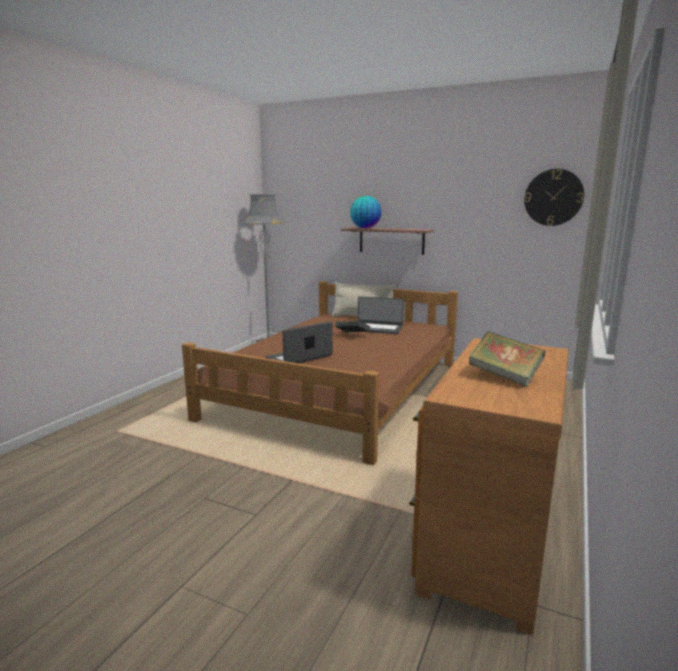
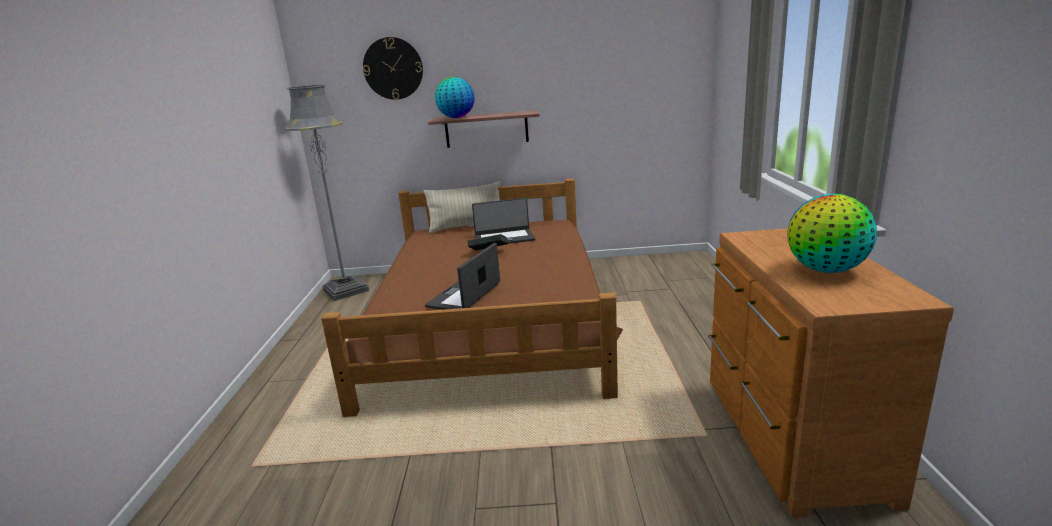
camera: 25 degrees left, 5 degrees up
book [469,331,545,387] -> globe [787,194,877,273]
wall clock [524,169,584,226] -> wall clock moved to [363,37,423,100]

